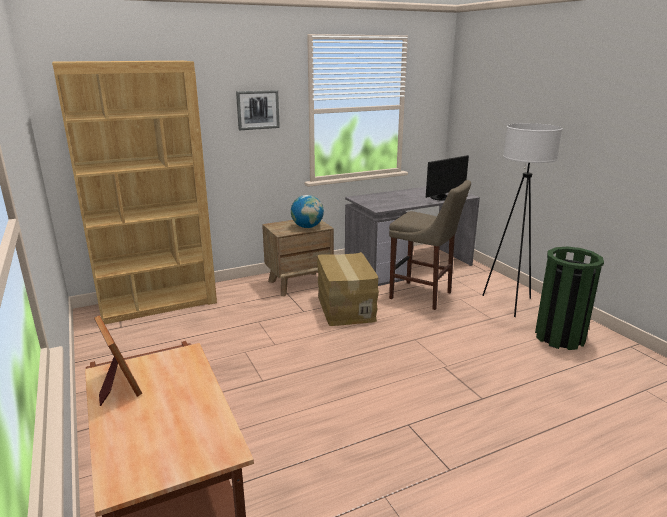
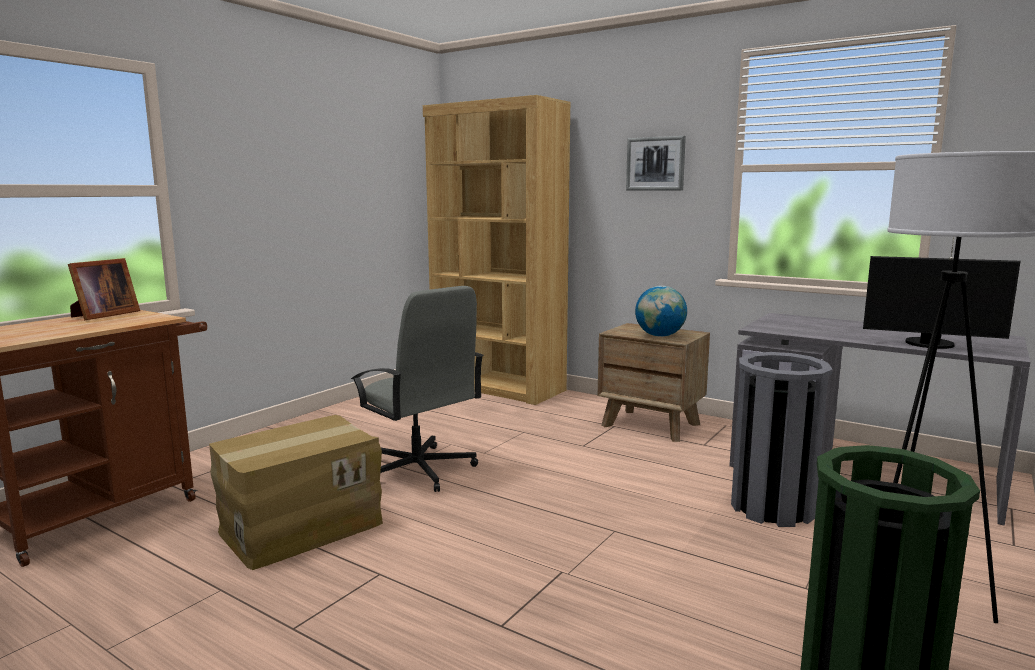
camera: 60 degrees right, 10 degrees down
cardboard box [317,252,379,326] -> cardboard box moved to [209,415,383,570]
beige stool [389,180,471,310] -> grey trash can [731,352,832,527]
none -> grey office chair [351,286,484,492]

